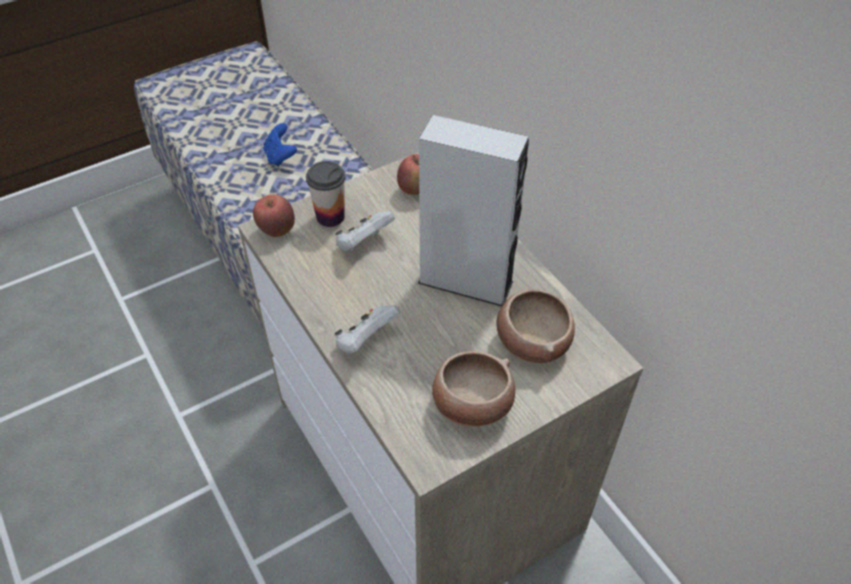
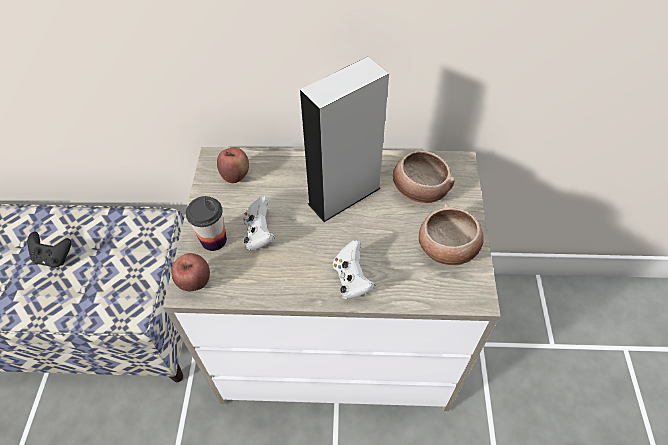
camera: 55 degrees left, 5 degrees up
blue game controller [263,123,297,167] -> black game controller [28,232,71,268]

